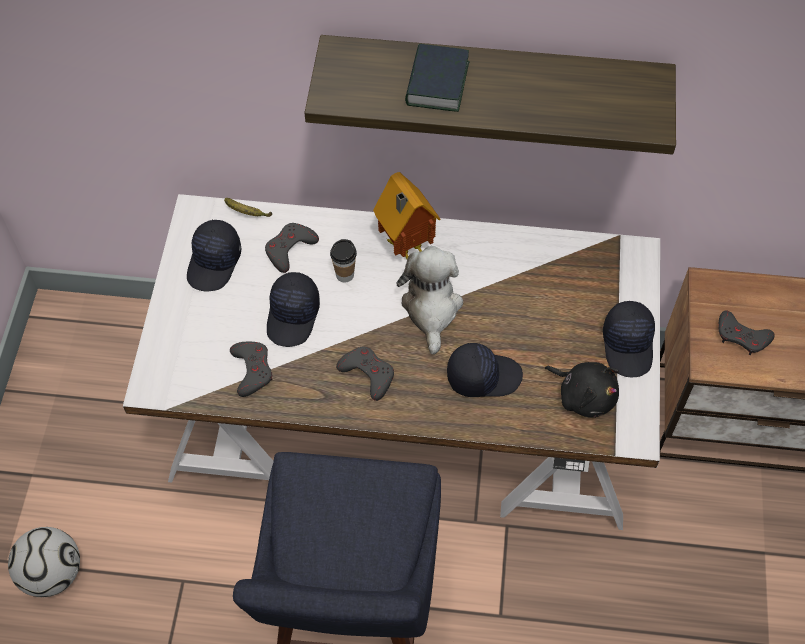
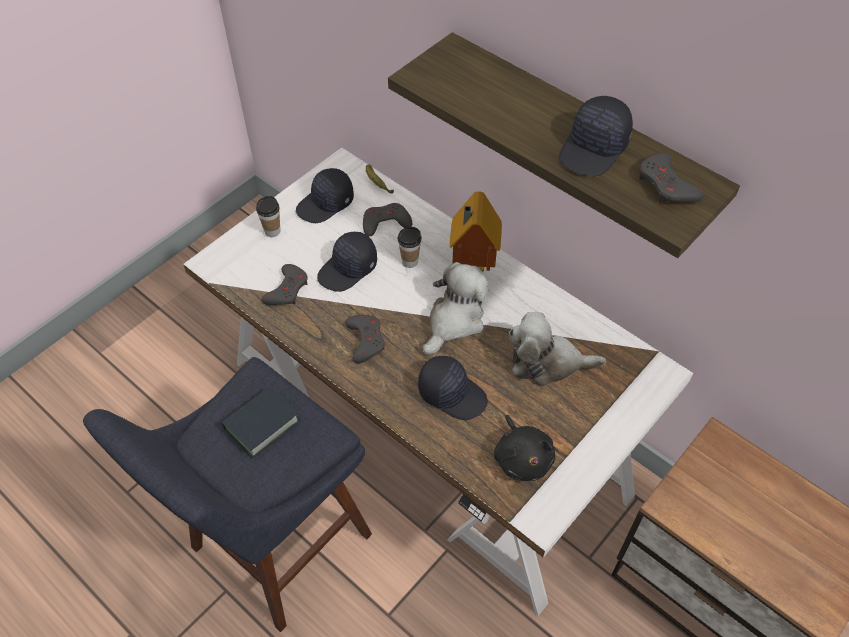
camera: 35 degrees right, 5 degrees down
football [8,527,80,597] -> none
book [405,44,470,112] -> book moved to [222,386,301,458]
black cap [603,301,655,377] -> black cap moved to [559,96,633,176]
grey game controller [718,311,775,355] -> grey game controller moved to [639,152,704,203]
none -> cup [256,196,281,237]
none -> plush toy [509,312,606,387]

